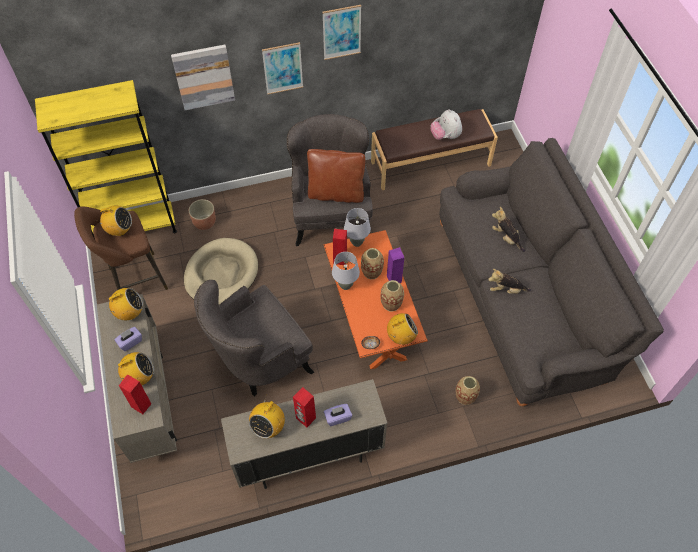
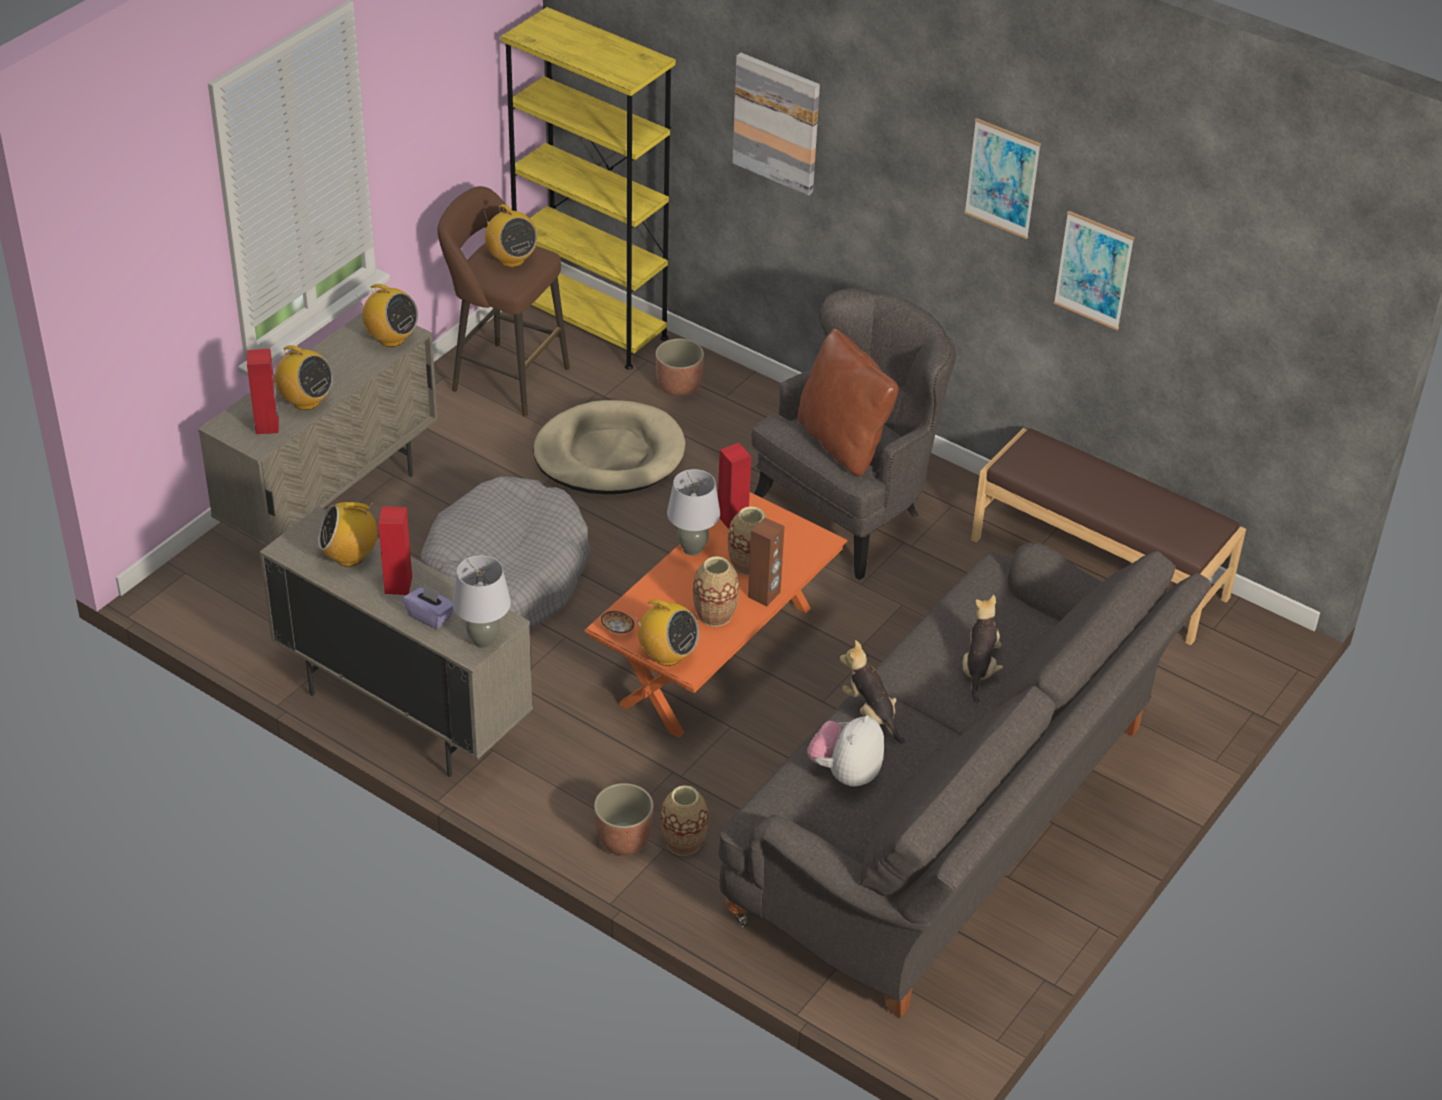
camera: 50 degrees right, 15 degrees down
purple tissue box [114,327,142,351] -> none
grey armchair [194,280,314,396] -> grey dog bed [420,476,591,629]
picture [262,42,303,95] -> picture moved to [1054,211,1134,330]
grey table lamp [344,208,371,247] -> grey table lamp moved to [452,555,511,648]
purple speaker [387,247,404,283] -> brown speaker [748,517,785,606]
plush toy [430,109,462,140] -> plush toy moved to [807,715,884,787]
none -> planter [594,783,653,855]

